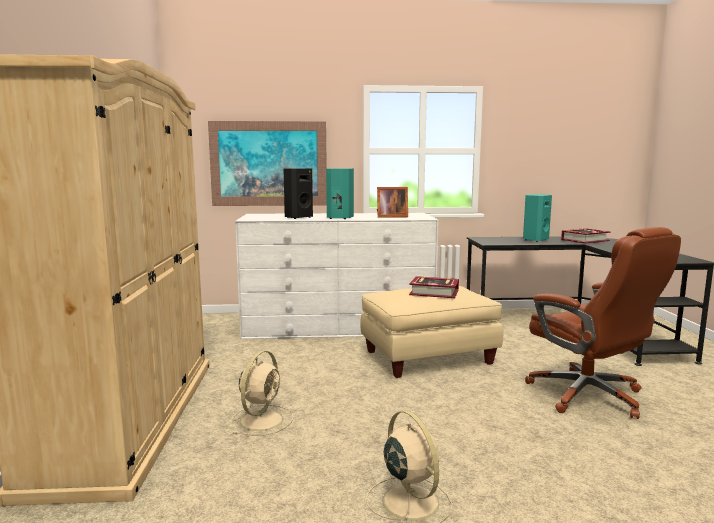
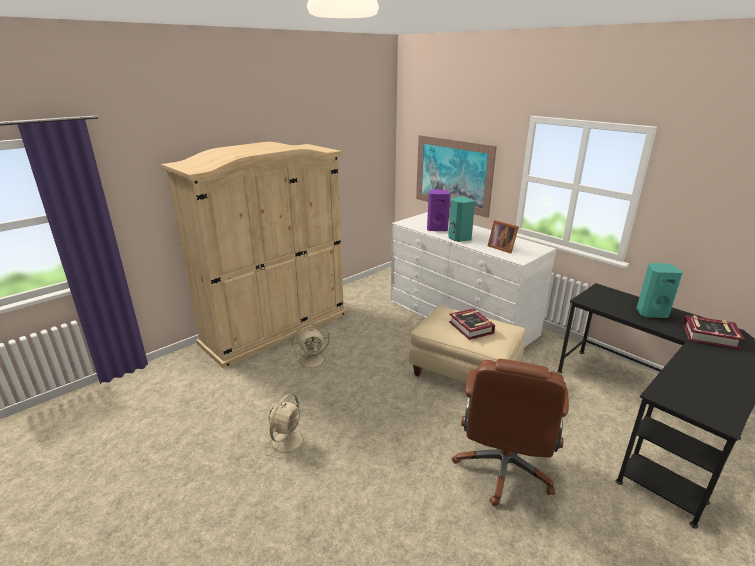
camera: 50 degrees right, 15 degrees up
black speaker [284,168,313,219] -> purple speaker [427,189,450,231]

